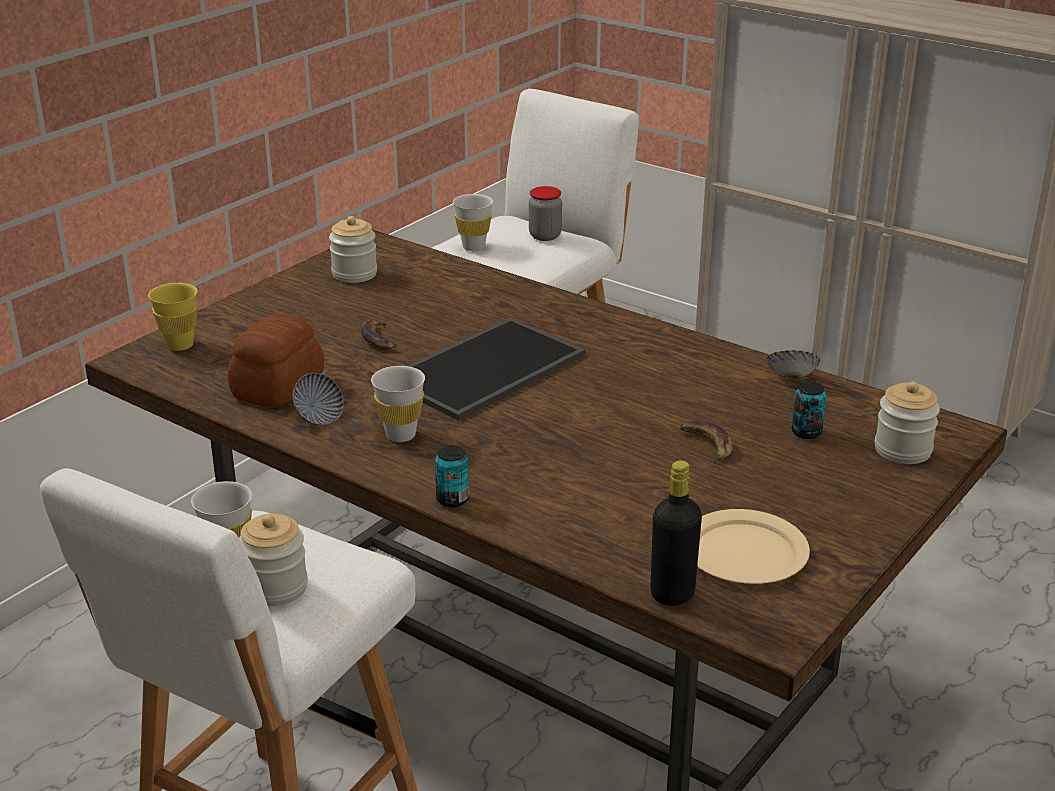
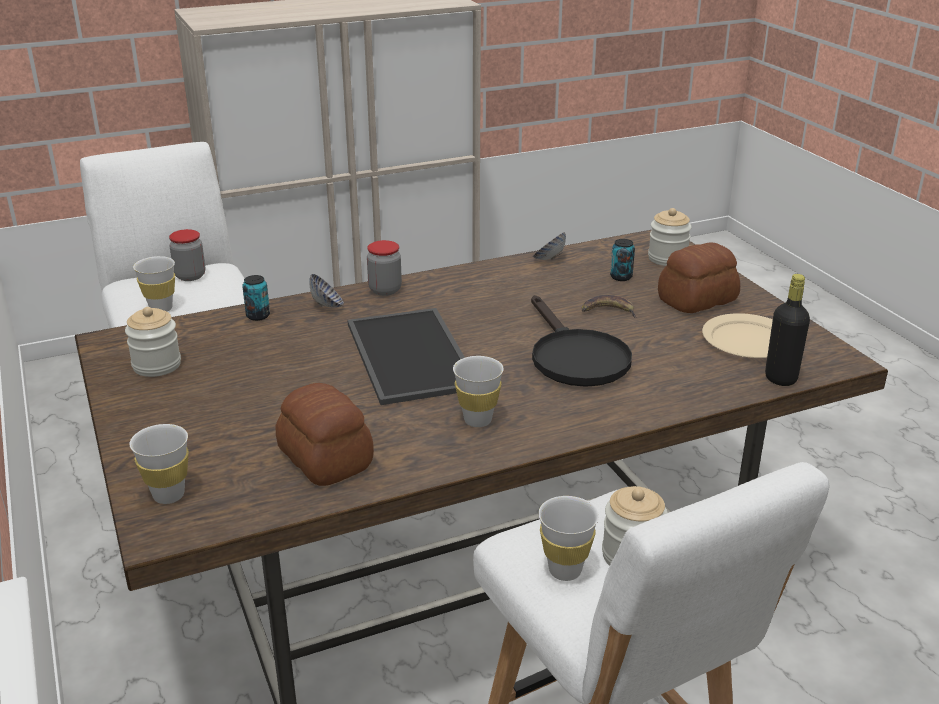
camera: 60 degrees left, 0 degrees up
yellow cup [148,283,198,351] -> white cup [129,424,189,504]
bowl [292,373,344,425] -> bowl moved to [309,274,344,307]
banana [361,320,397,349] -> none
can [435,445,469,507] -> can moved to [242,275,270,321]
none -> jar [367,240,402,296]
none -> black frying pan [531,295,632,387]
none -> bread [658,242,740,313]

